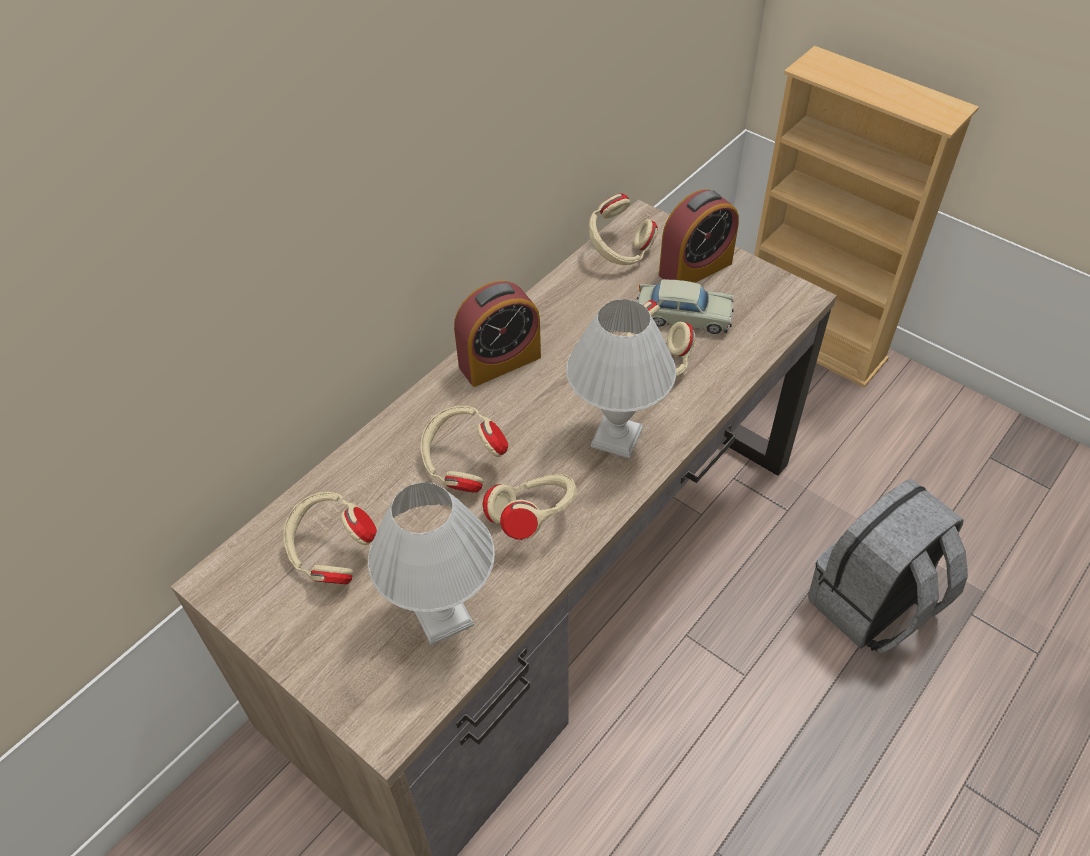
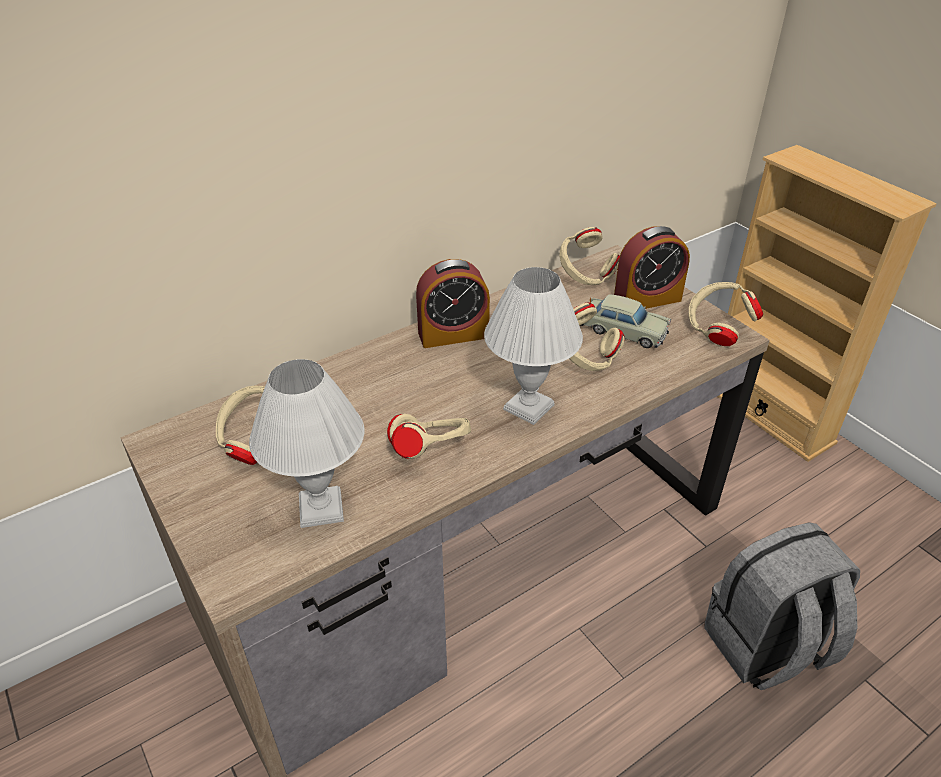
camera: 15 degrees right, 10 degrees down
beige headphones [420,406,508,493] -> beige headphones moved to [688,282,763,346]

